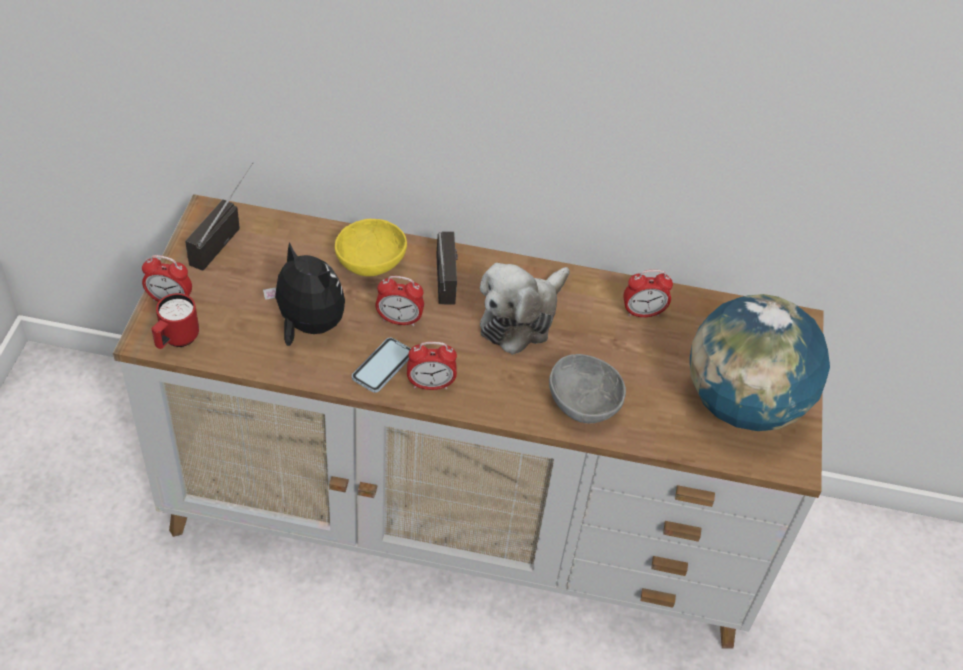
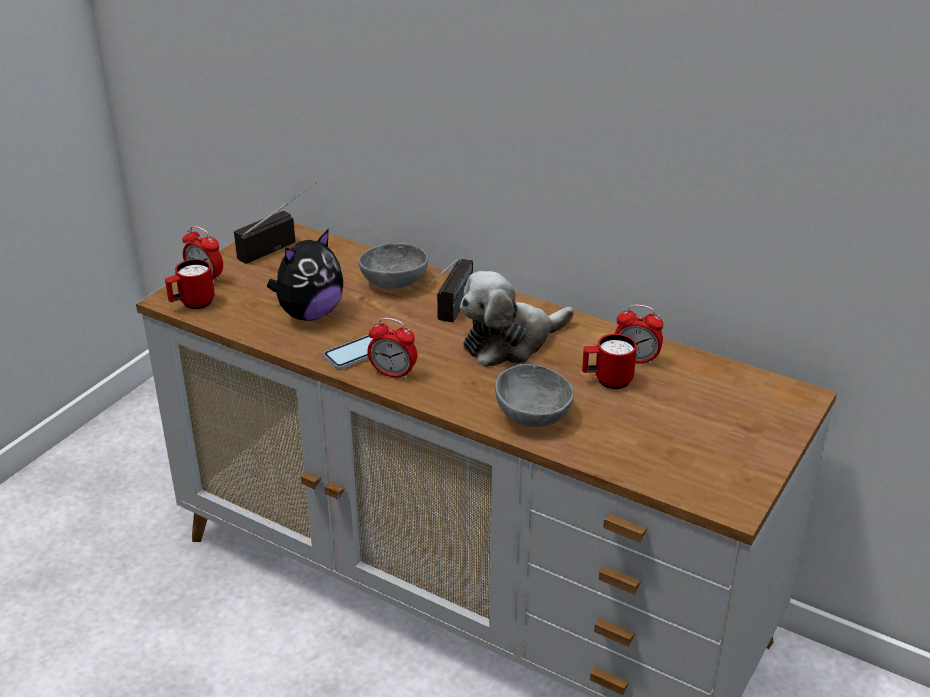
camera: 25 degrees right, 15 degrees down
plush toy [263,242,345,346] -> plush toy turned 75 degrees clockwise [267,229,343,321]
yellow bowl [335,219,407,277] -> grey bowl [358,243,428,289]
alarm clock [375,276,424,326] -> none
globe [690,294,830,431] -> none
none -> red mug [582,334,637,389]

